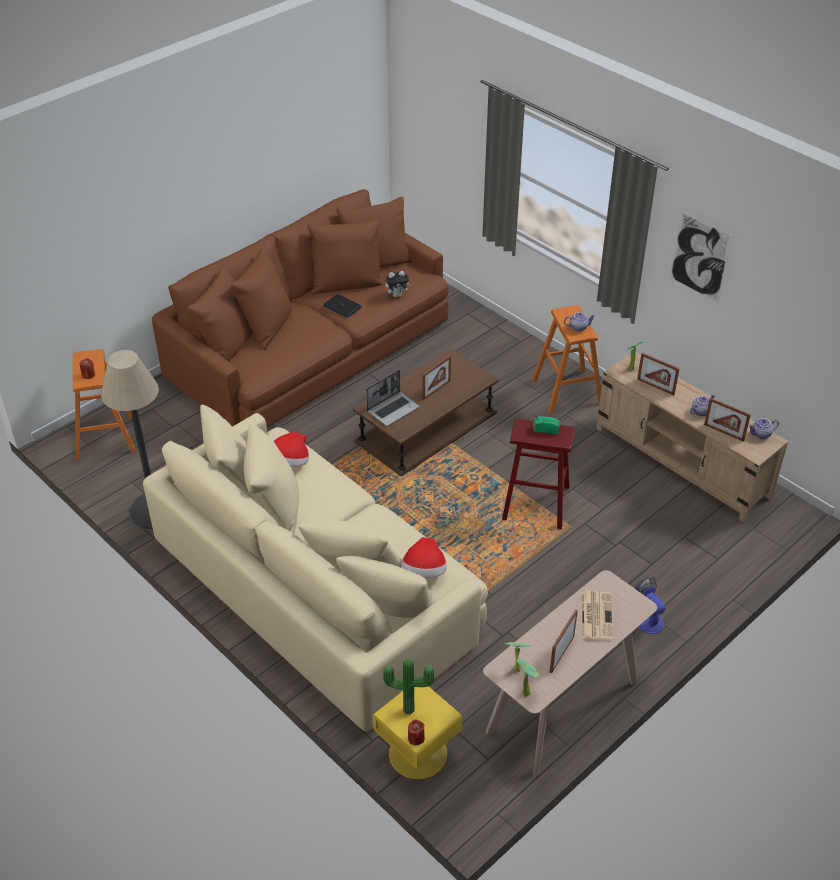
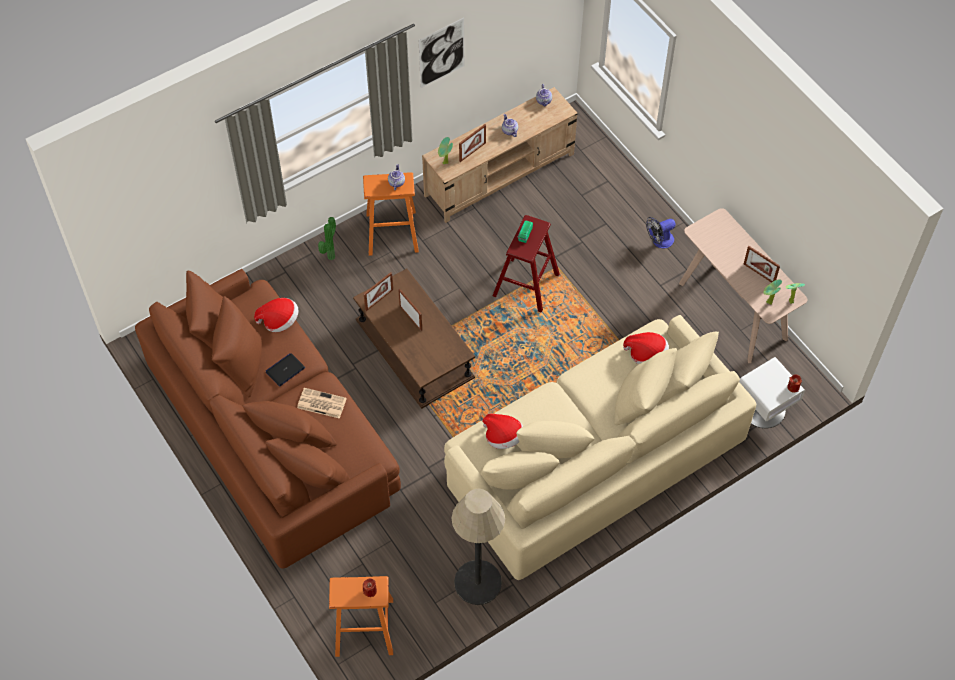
camera: 80 degrees left, 15 degrees up
laptop [366,370,420,426] -> none
yellow nightstand [373,686,462,780] -> white nightstand [739,357,805,428]
potted plant [383,659,434,715] -> potted plant moved to [318,217,336,260]
plush toy [385,271,412,297] -> hat [254,298,299,332]
newspaper [581,591,613,641] -> newspaper moved to [297,388,347,419]
picture frame [704,398,751,442] -> picture frame moved to [364,272,393,311]

